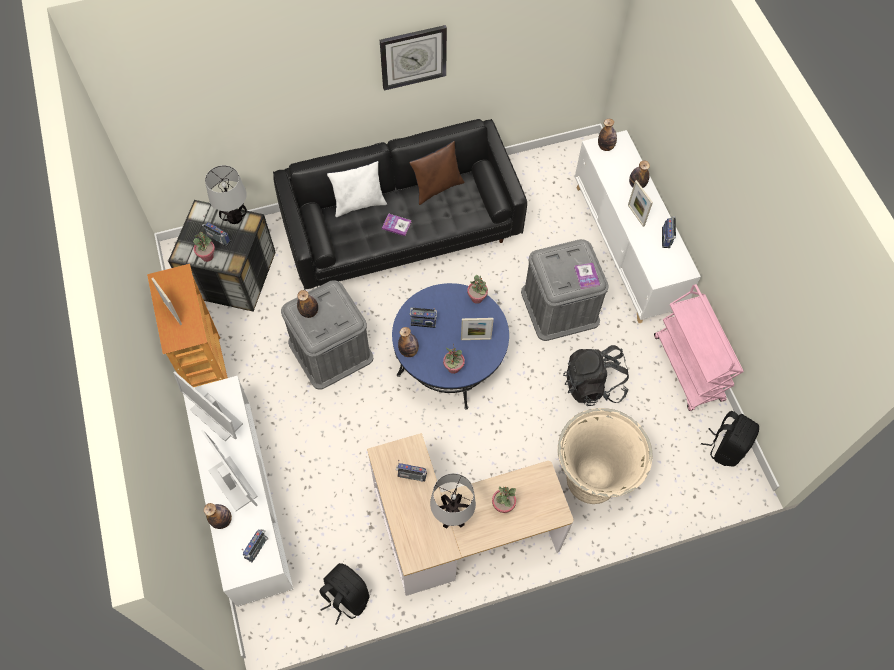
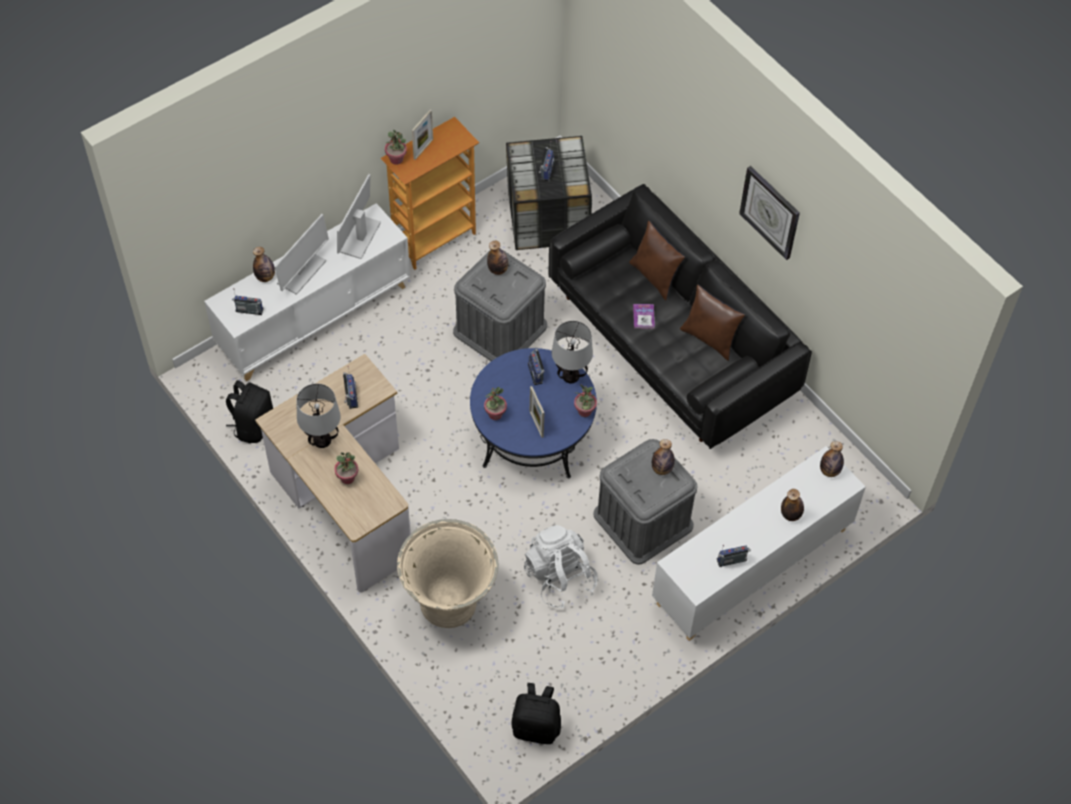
camera: 70 degrees right, 5 degrees down
potted plant [193,232,215,262] -> potted plant moved to [385,130,407,165]
table lamp [205,165,247,224] -> table lamp moved to [552,321,593,383]
white pillow [327,161,387,217] -> brown pillow [629,221,685,300]
bottle [398,327,419,357] -> bottle moved to [652,439,675,475]
black backpack [563,345,629,406] -> white backpack [524,525,598,608]
book [574,263,600,289] -> none
picture frame [628,180,653,227] -> none
pink cart [654,284,744,411] -> none

